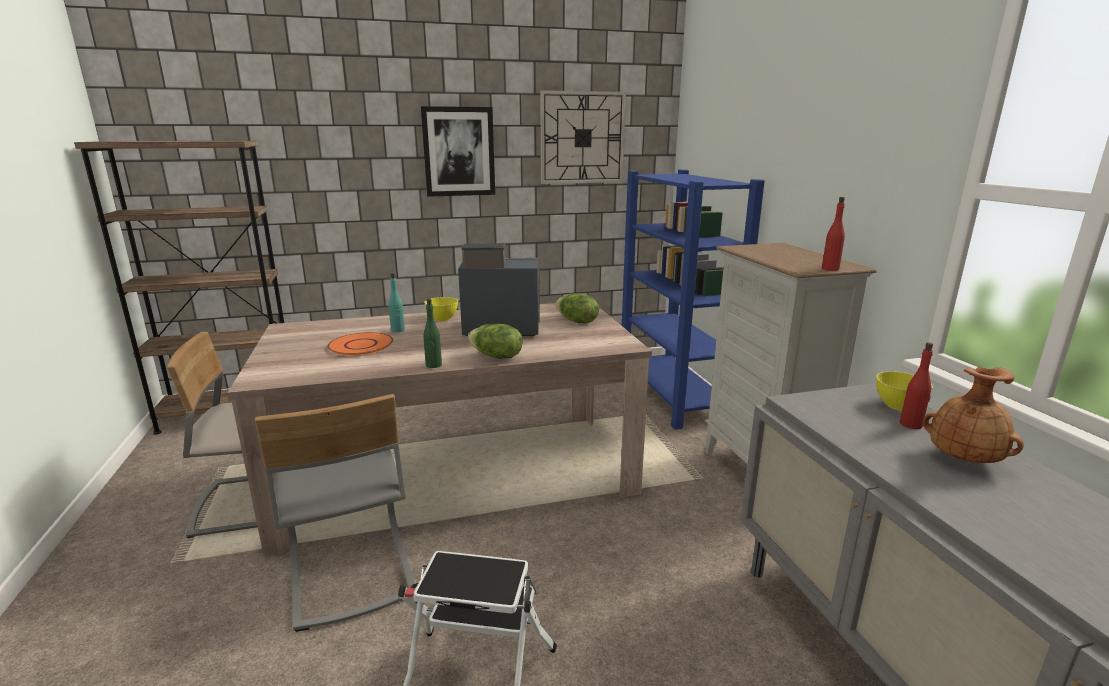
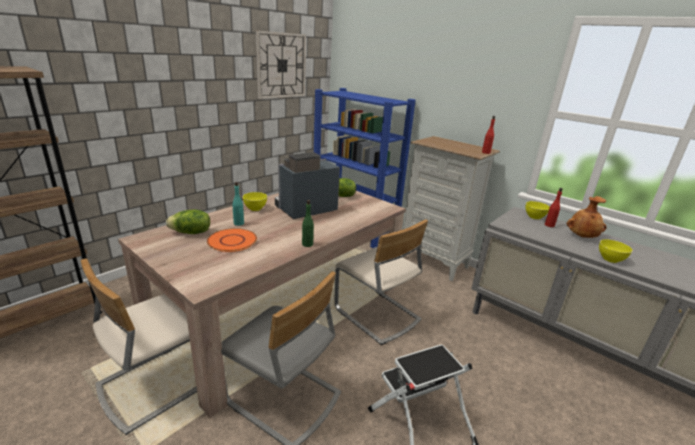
camera: 35 degrees left, 5 degrees up
picture [421,106,495,197] -> none
lettuce [468,324,523,359] -> lettuce moved to [166,210,210,234]
none -> beige chair [334,219,428,345]
none -> yellow bowl [599,239,633,263]

